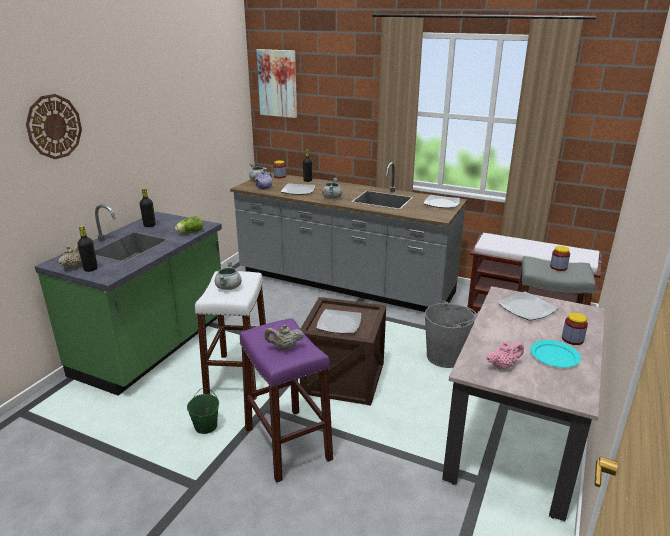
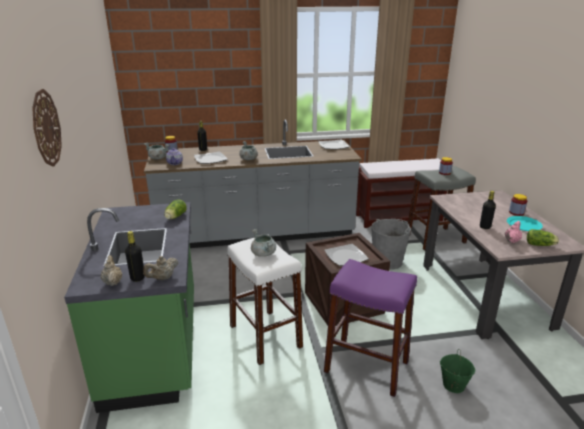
camera: 35 degrees left, 0 degrees up
black bottle [140,188,156,227] -> black bottle moved to [480,191,496,229]
green bucket [187,388,219,434] -> green bucket moved to [440,349,475,393]
picture [257,49,297,118] -> none
beige teapot [265,325,304,350] -> beige teapot moved to [143,256,178,280]
plate [497,291,558,321] -> none
none -> lettuce [527,229,559,246]

